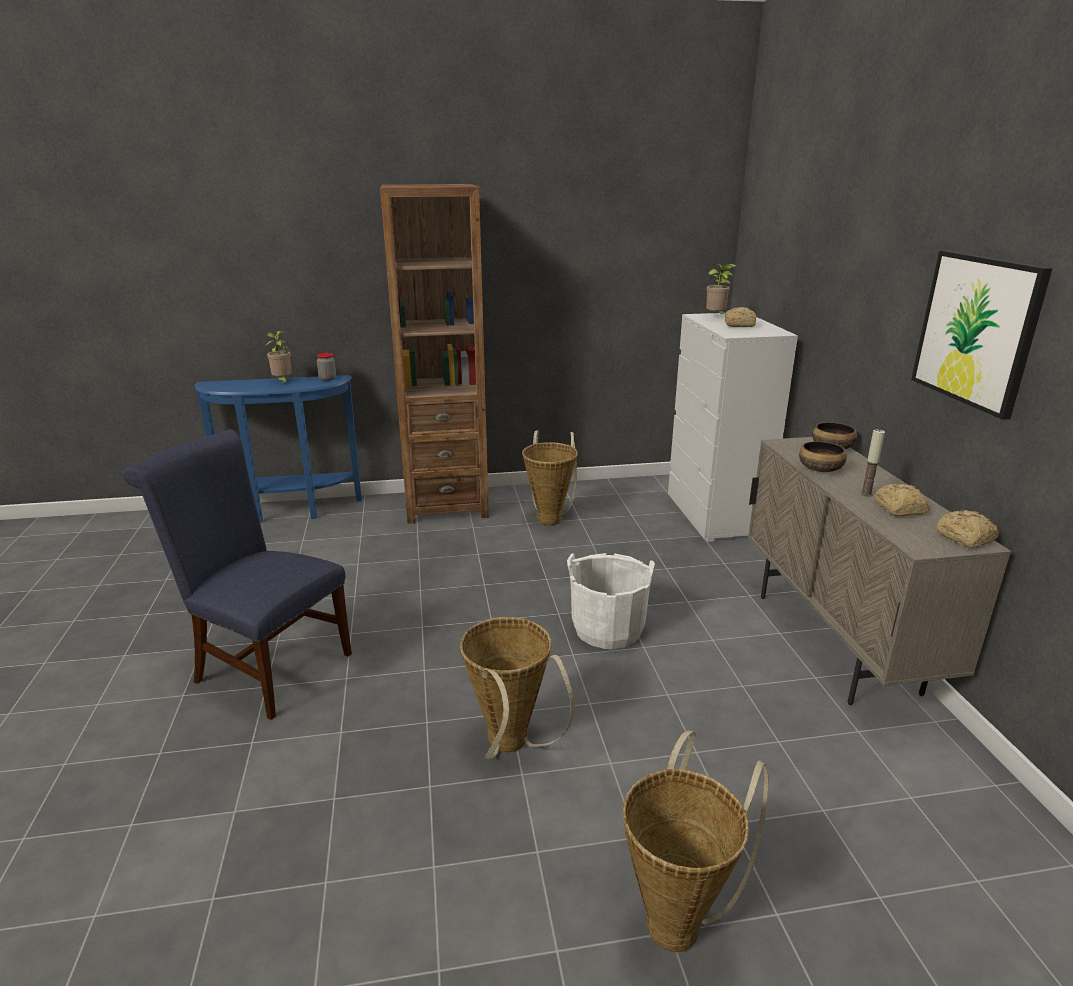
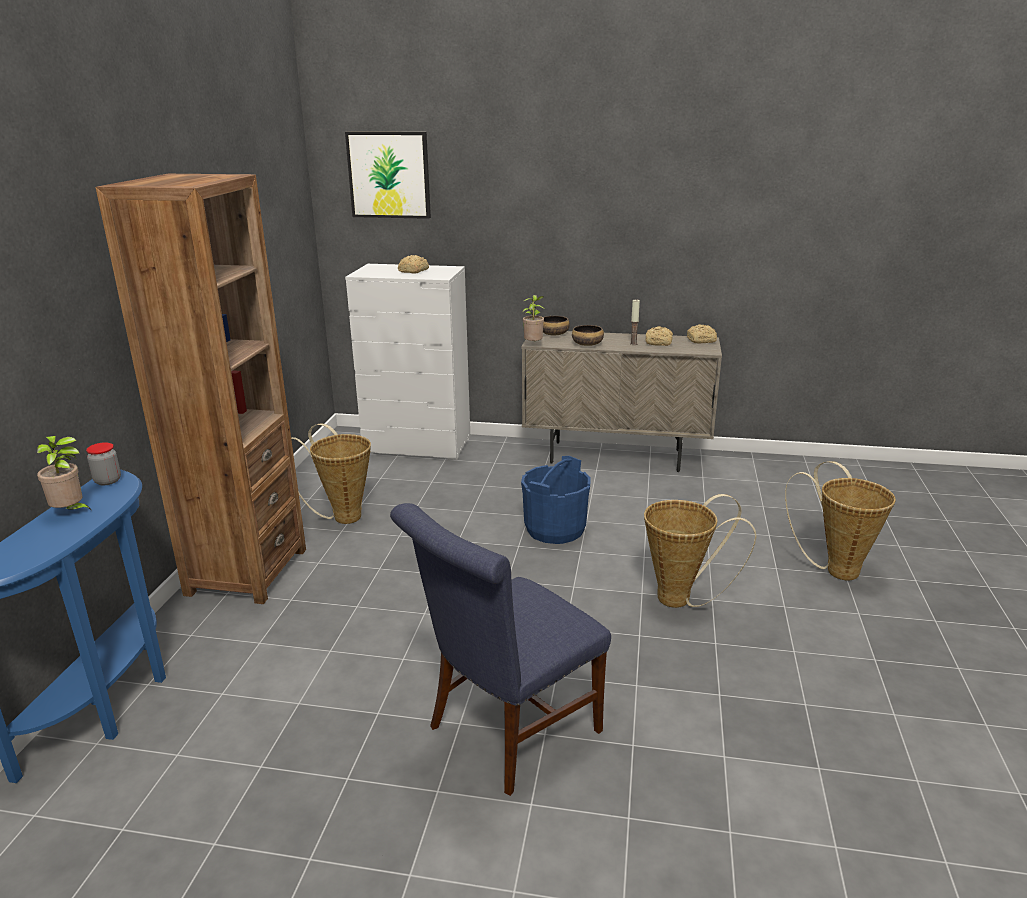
camera: 70 degrees left, 0 degrees up
white bucket [567,553,655,649] -> blue bucket [521,456,591,544]
potted plant [706,264,736,314] -> potted plant moved to [522,295,545,341]
picture [911,250,1053,420] -> picture moved to [345,132,431,219]

